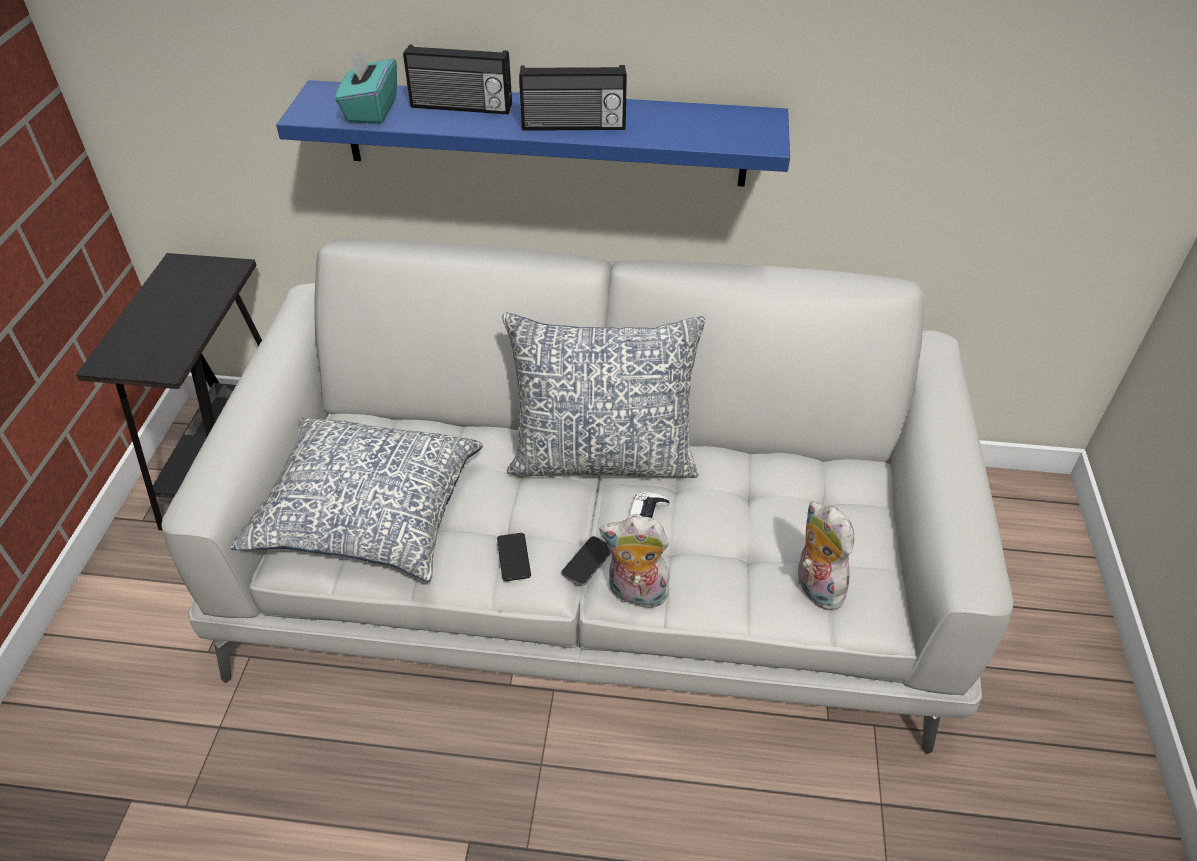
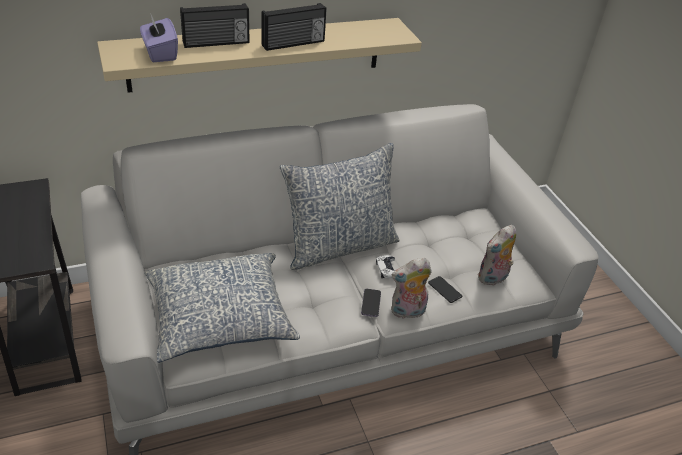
camera: 30 degrees left, 5 degrees down
blue shelf [276,80,790,187] -> beige shelf [97,18,422,93]
turquoise tissue box [335,48,397,124] -> purple tissue box [140,15,178,62]
phone [497,533,531,581] -> phone moved to [428,276,462,303]
plush toy [798,501,854,610] -> plush toy turned 75 degrees counterclockwise [477,225,516,286]

